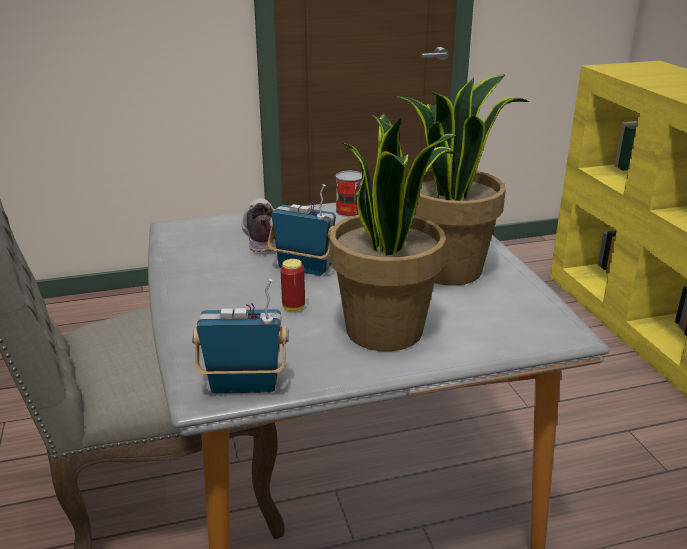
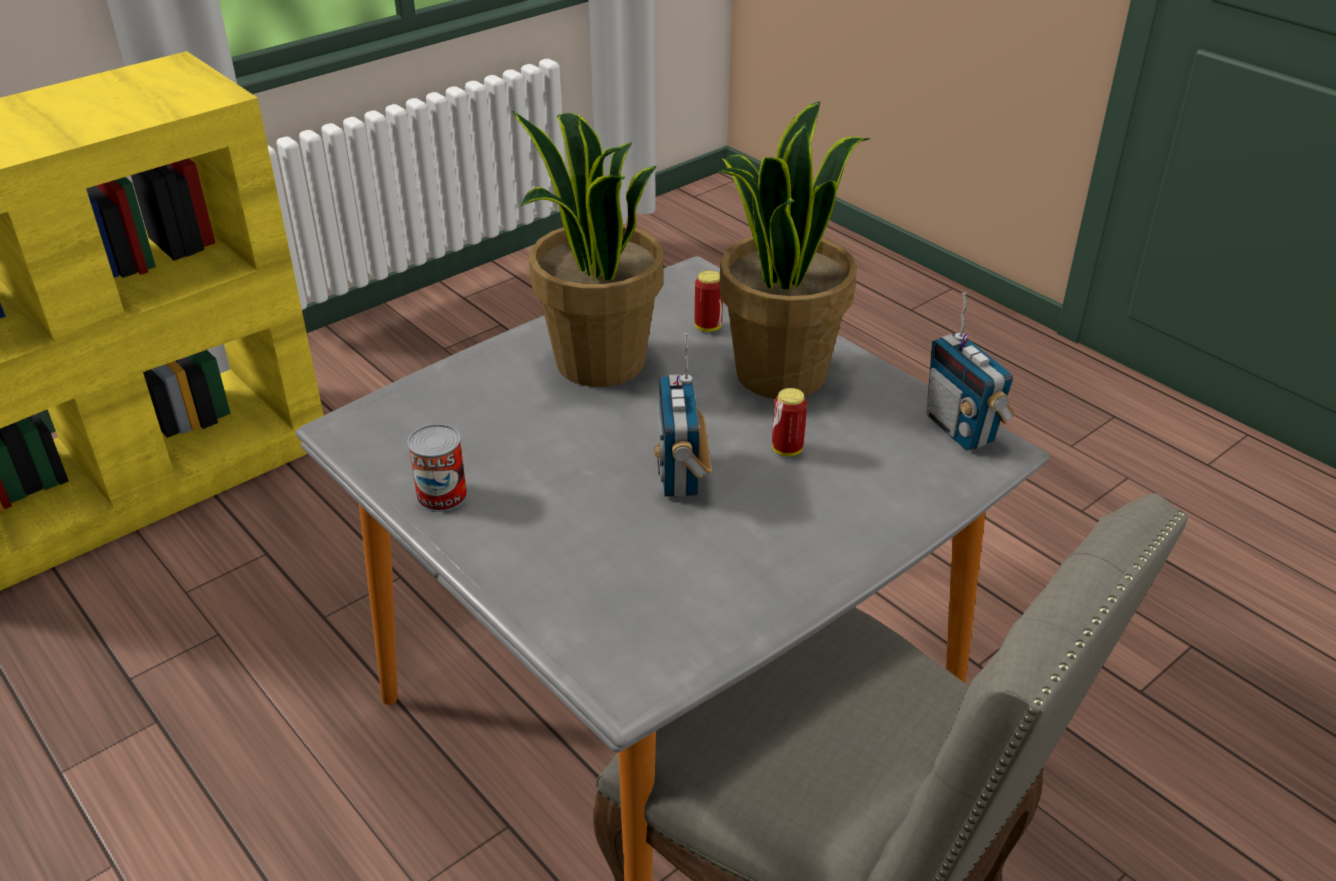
camera: 115 degrees left, 10 degrees up
shoe [241,198,276,252] -> none
none -> can [695,270,723,332]

